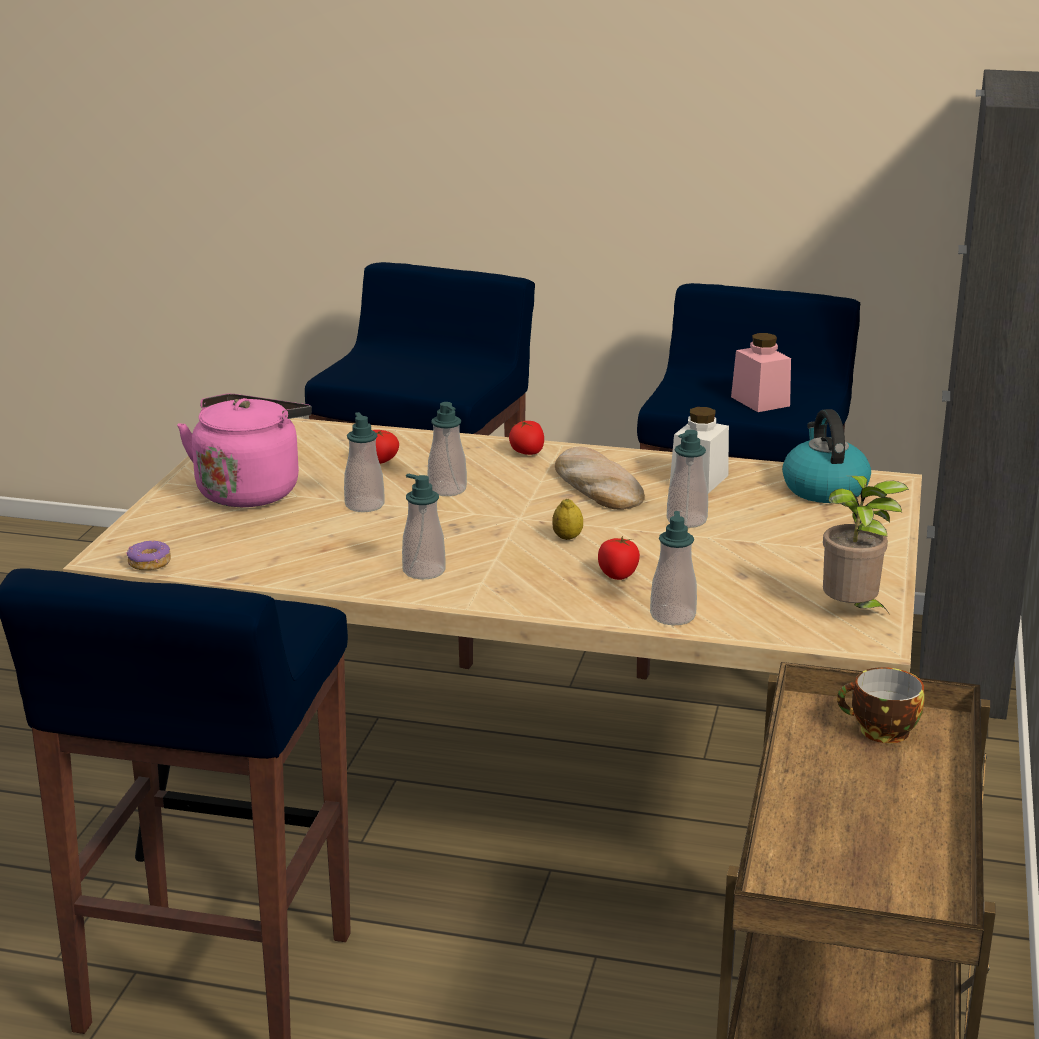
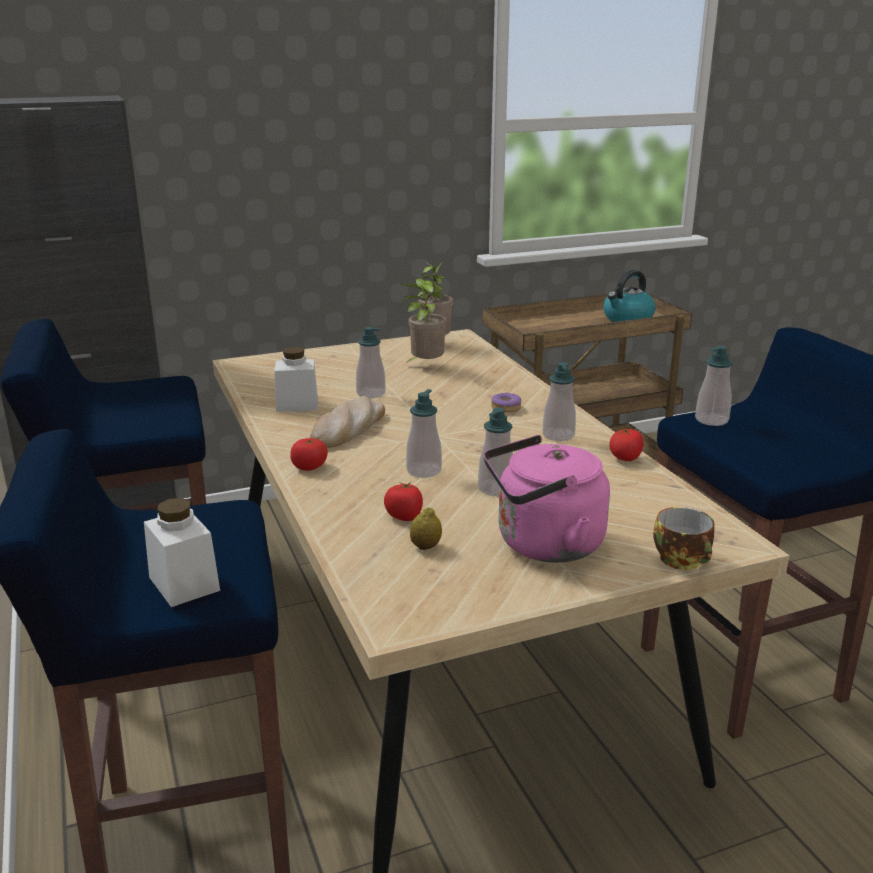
camera: 125 degrees left, 0 degrees up
donut [126,541,171,570] -> donut moved to [491,393,521,412]
lemon [552,499,583,540] -> lemon moved to [410,507,442,550]
tomato [598,536,640,580] -> tomato moved to [609,429,644,461]
soap dispenser [650,511,697,625] -> soap dispenser moved to [695,346,733,426]
pink jar [731,333,791,412] -> none
kettle [782,409,871,503] -> kettle moved to [603,270,656,322]
cup [837,667,924,743] -> cup moved to [653,507,715,570]
none -> white jar [144,498,220,607]
none -> potted plant [401,278,447,364]

